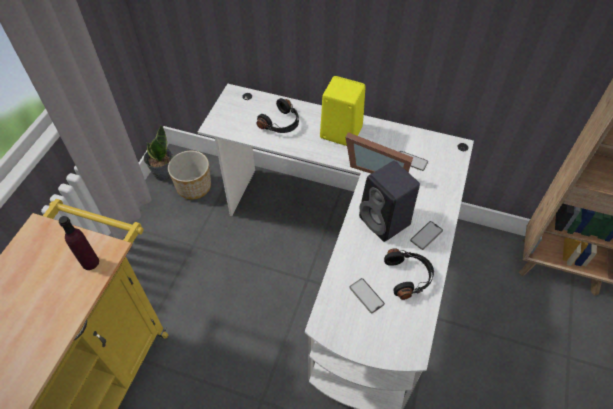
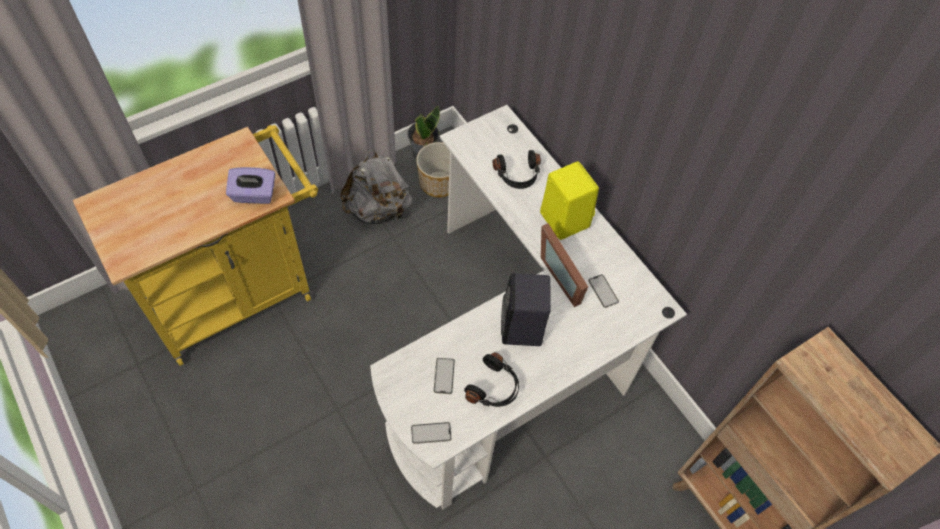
camera: 35 degrees right, 5 degrees up
purple bottle [59,216,99,270] -> purple tissue box [226,167,275,204]
phone [410,221,443,250] -> phone moved to [411,422,452,444]
none -> grey backpack [340,149,412,224]

